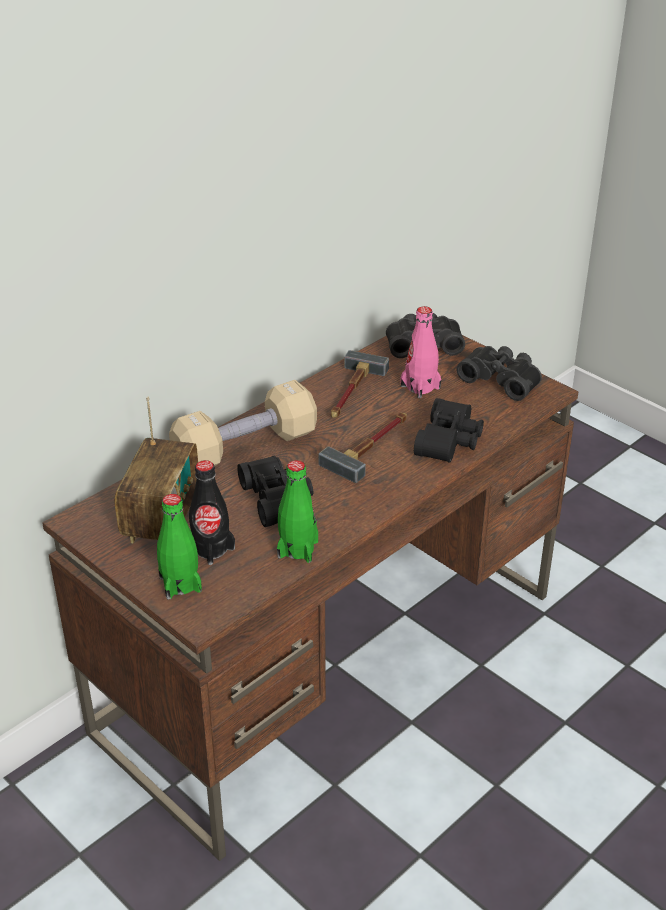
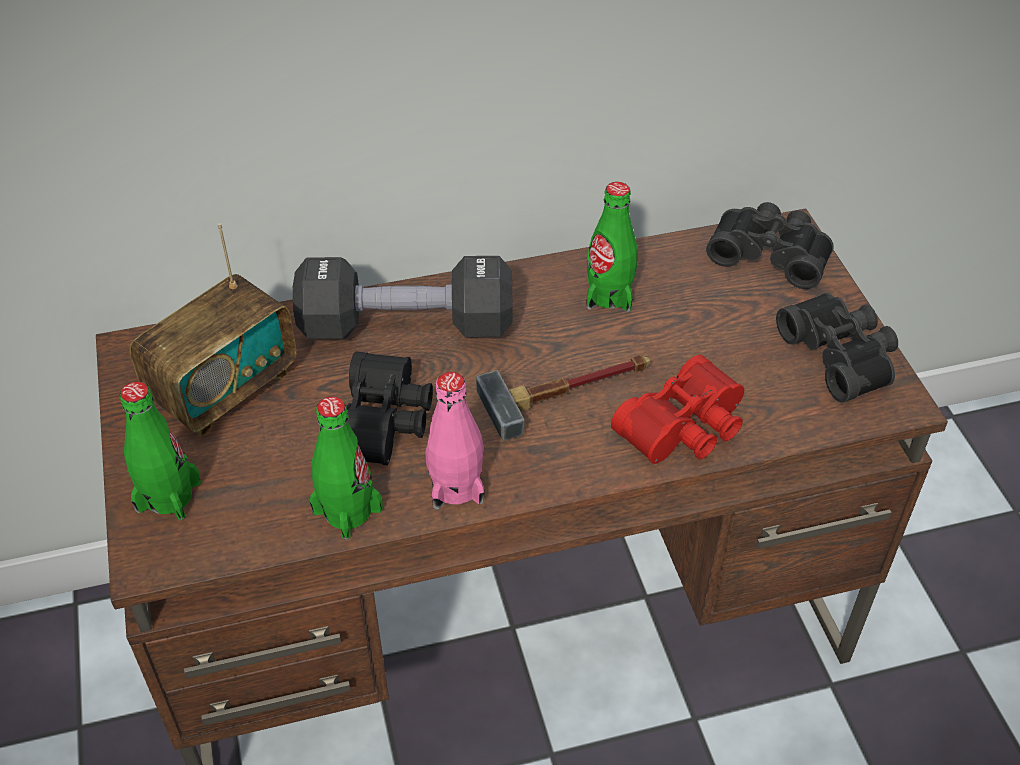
camera: 30 degrees right, 10 degrees up
beige dumbbell [169,380,317,466] -> black dumbbell [293,256,512,339]
black bottle [189,460,235,565] -> none
hammer [331,350,389,418] -> green bottle [587,182,638,312]
pink bottle [401,306,441,398] -> pink bottle moved to [425,372,484,510]
black binoculars [414,398,484,463] -> red binoculars [611,355,744,464]

